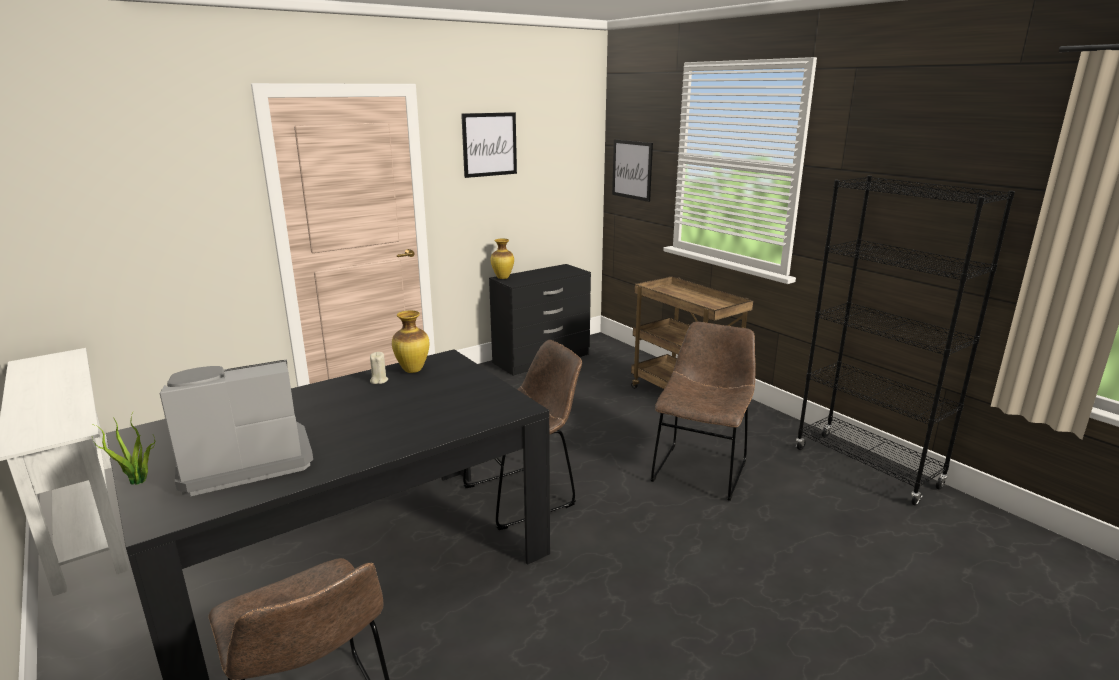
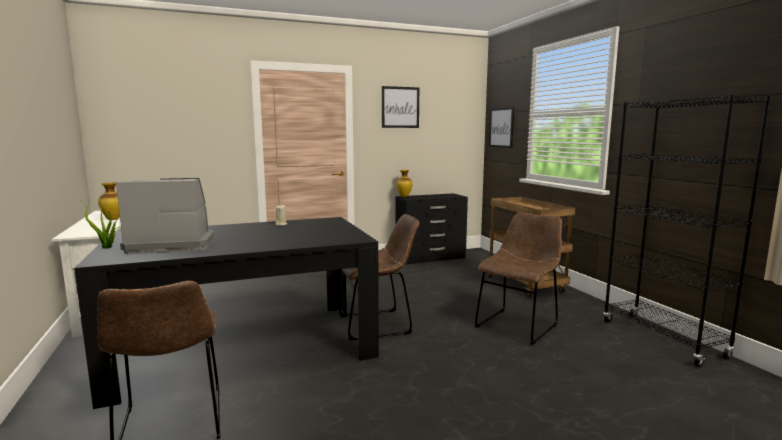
camera: 15 degrees right, 10 degrees down
vase [392,311,429,373] -> vase moved to [98,183,120,220]

